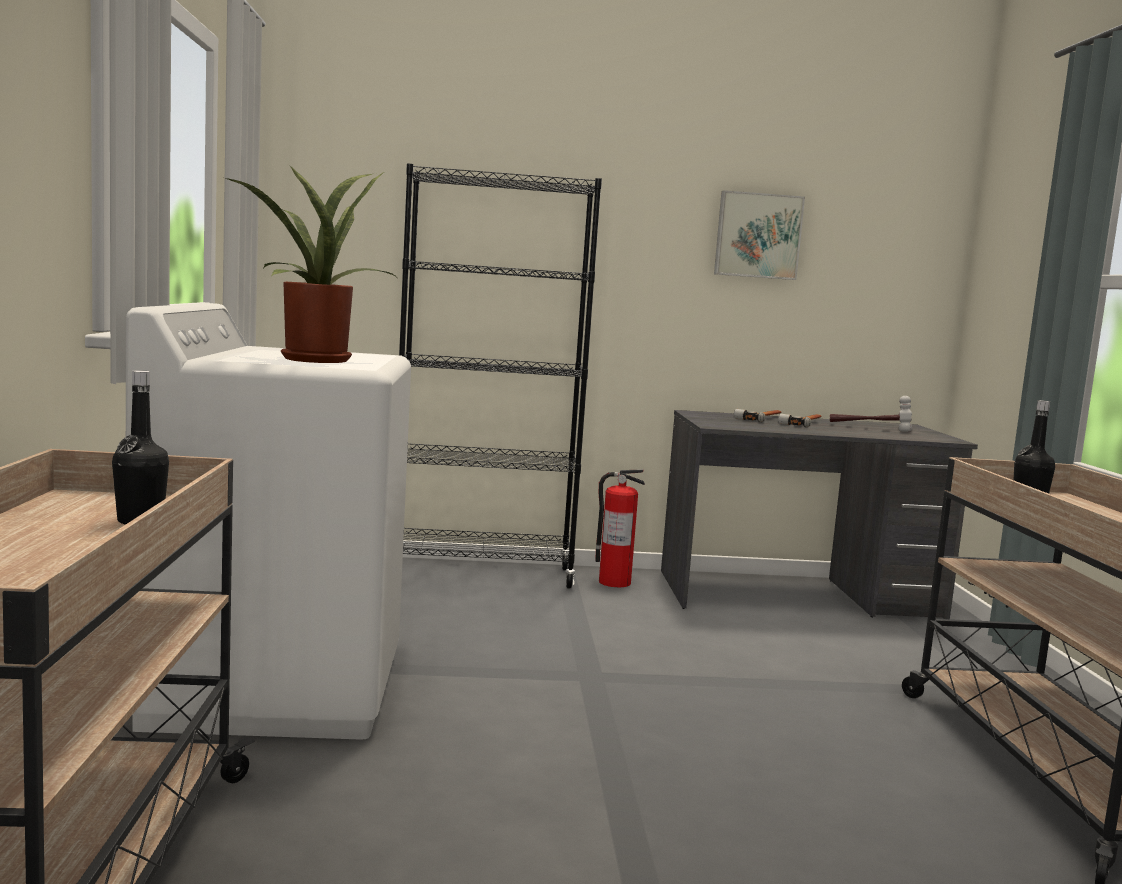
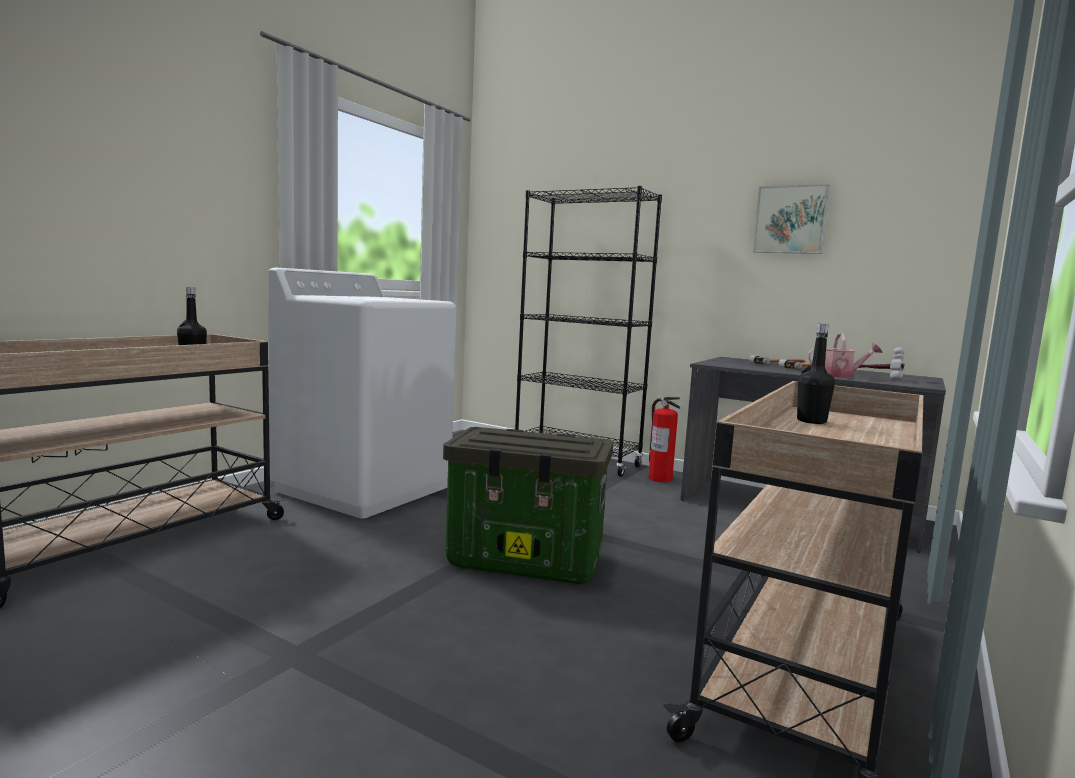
camera: 35 degrees right, 0 degrees up
potted plant [226,166,396,363] -> none
none -> storage box [443,427,613,584]
none -> watering can [808,333,882,378]

